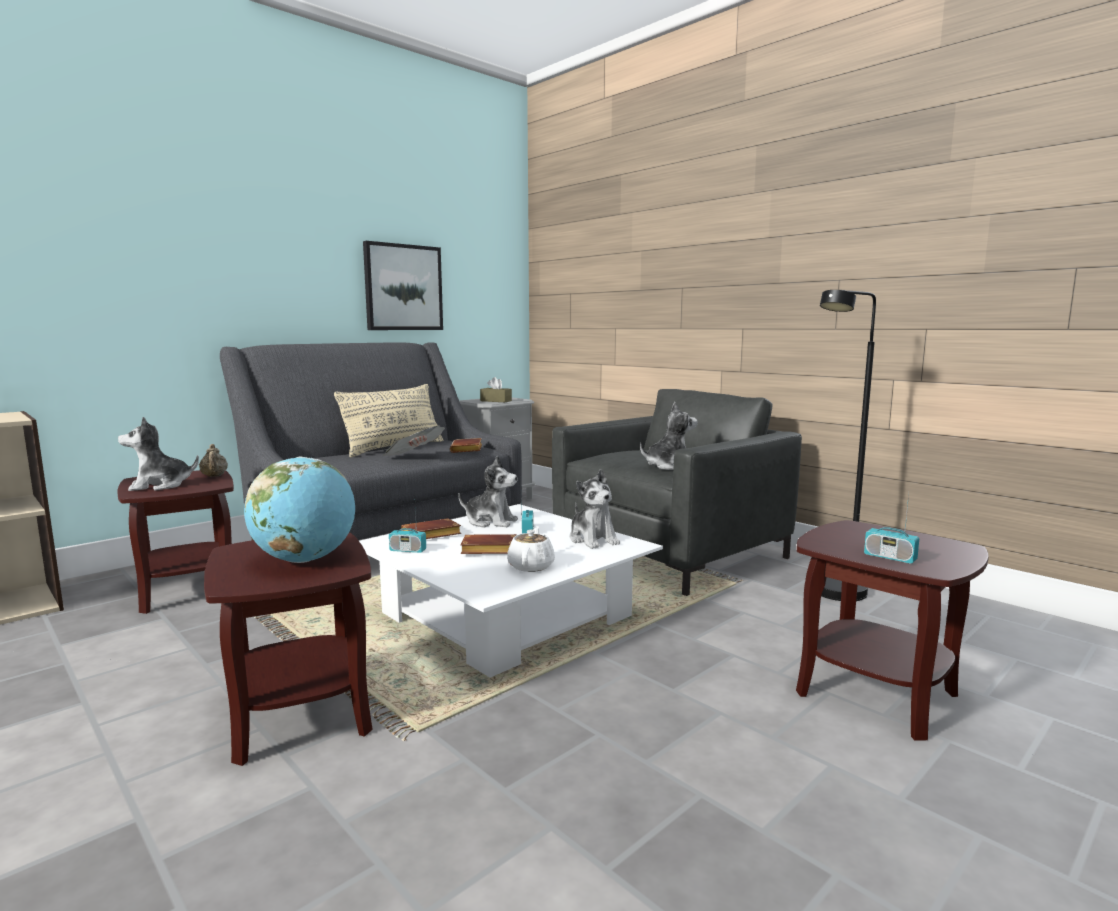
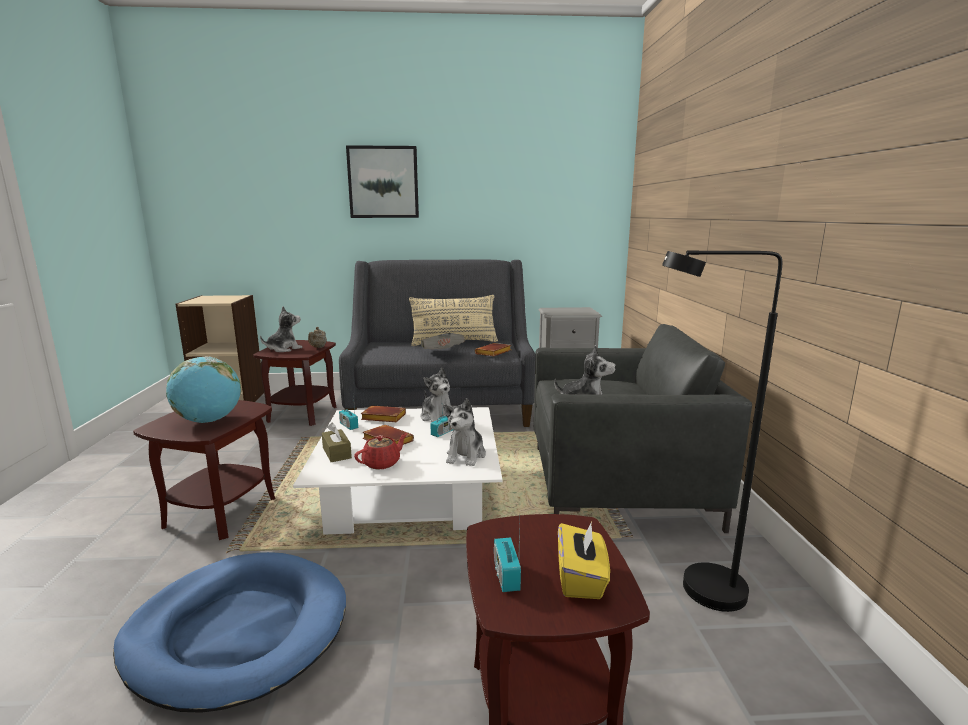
camera: 40 degrees right, 5 degrees up
plush toy [118,417,199,491] -> plush toy turned 120 degrees clockwise [260,306,303,352]
picture [363,241,443,330] -> picture moved to [346,145,419,218]
brown tissue box [480,377,512,402] -> brown tissue box moved to [322,422,352,462]
white teapot [507,526,555,572] -> red teapot [354,433,407,469]
none -> blue dog bed [113,552,346,713]
none -> yellow tissue box [558,522,610,599]

